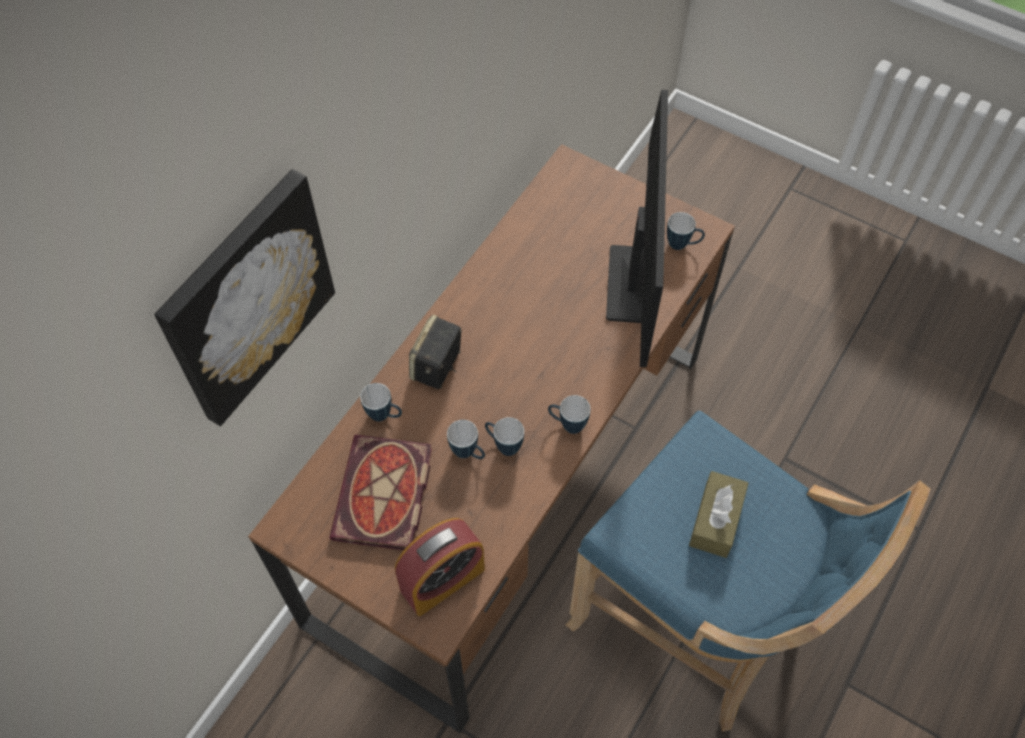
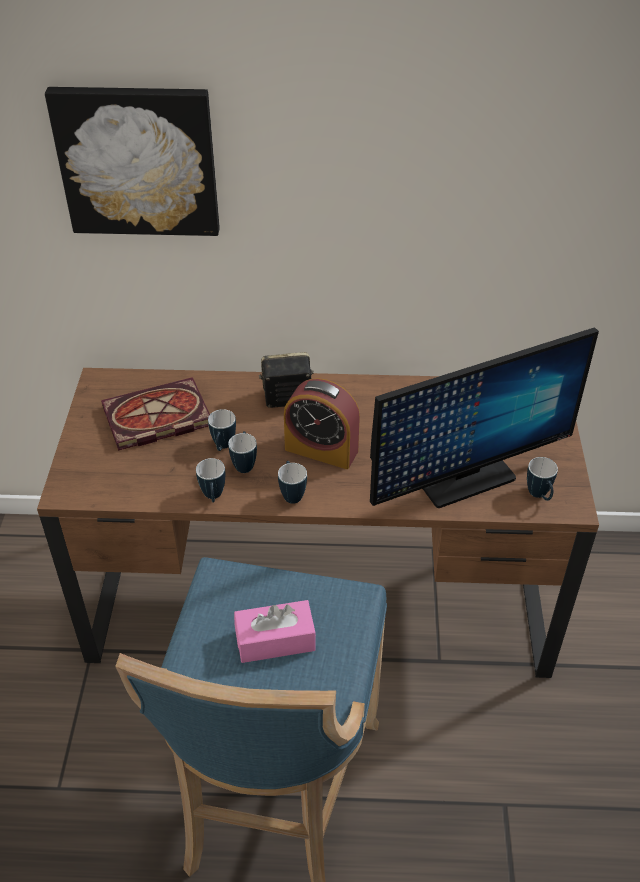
camera: 60 degrees right, 15 degrees down
mug [360,383,402,422] -> mug moved to [196,458,225,502]
alarm clock [395,518,485,616] -> alarm clock moved to [284,378,360,469]
brown tissue box [689,471,748,558] -> pink tissue box [234,600,316,663]

